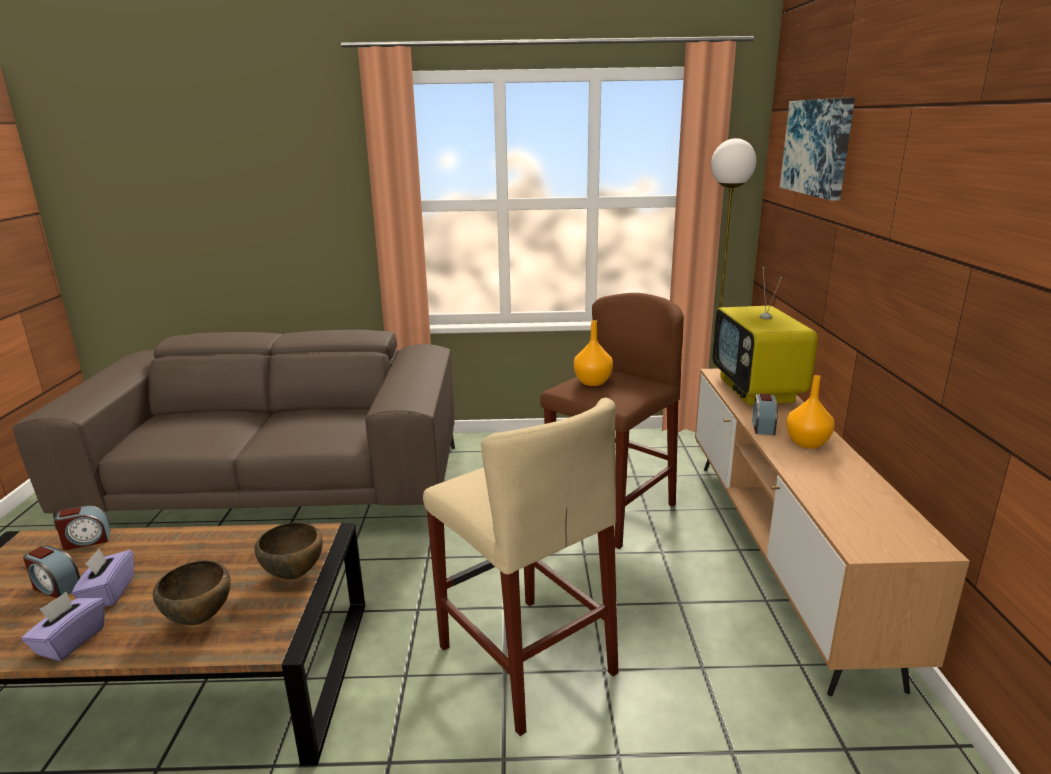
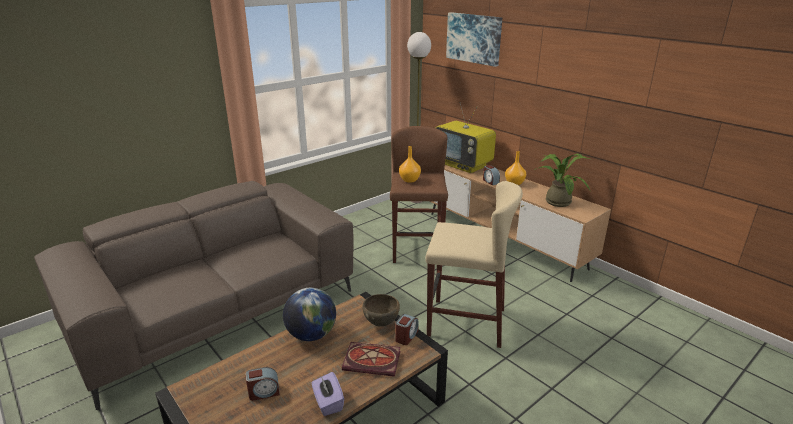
camera: 40 degrees left, 5 degrees up
alarm clock [54,505,111,550] -> alarm clock moved to [395,314,419,345]
purple tissue box [72,549,134,606] -> none
brown bowl [153,560,231,625] -> book [342,342,400,377]
none -> globe [283,288,336,341]
none -> potted plant [534,154,592,207]

